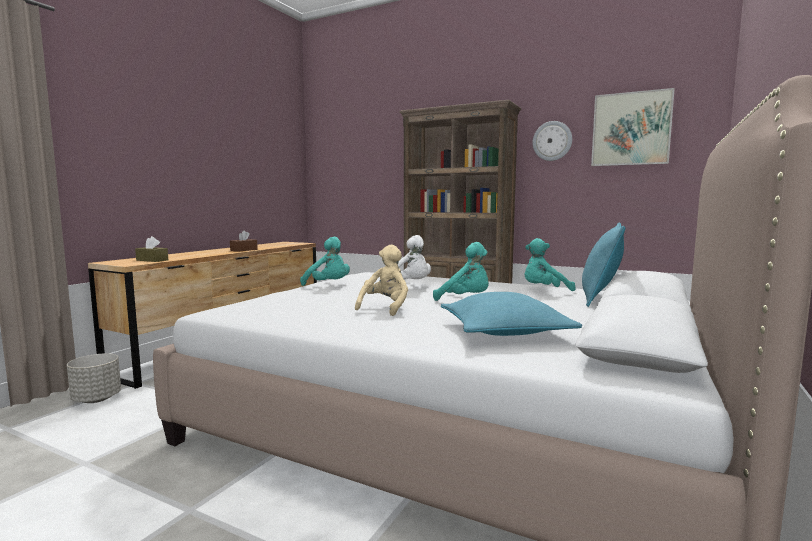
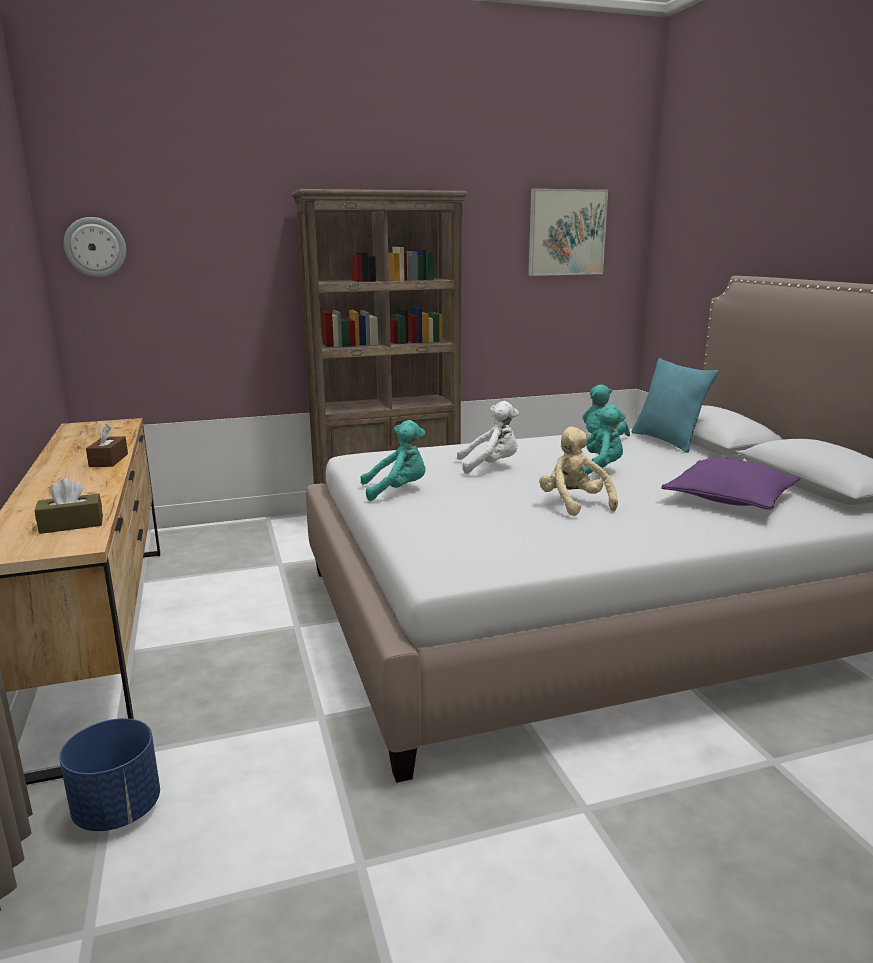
camera: 45 degrees left, 10 degrees up
grey planter [67,353,121,403] -> blue planter [59,718,160,831]
turquoise pillow [441,292,582,336] -> purple pillow [661,458,801,510]
wall clock [533,121,572,161] -> wall clock moved to [63,217,126,277]

